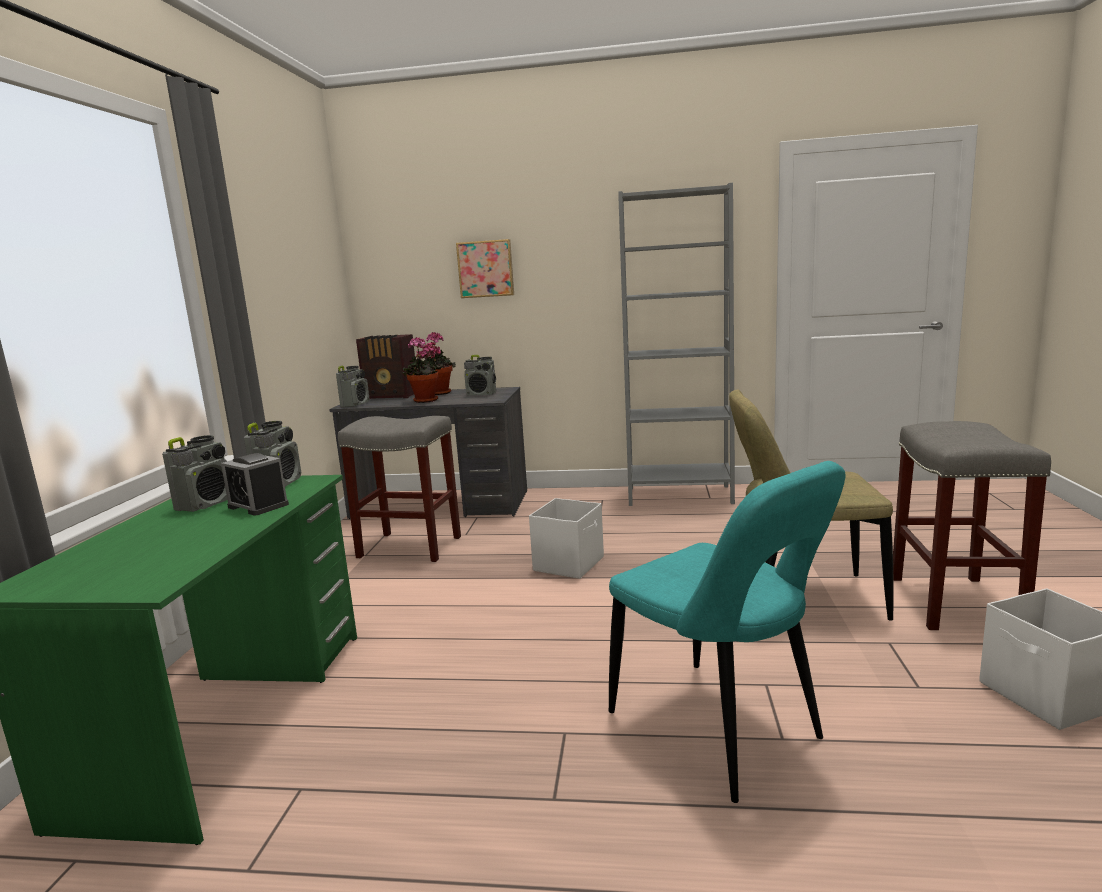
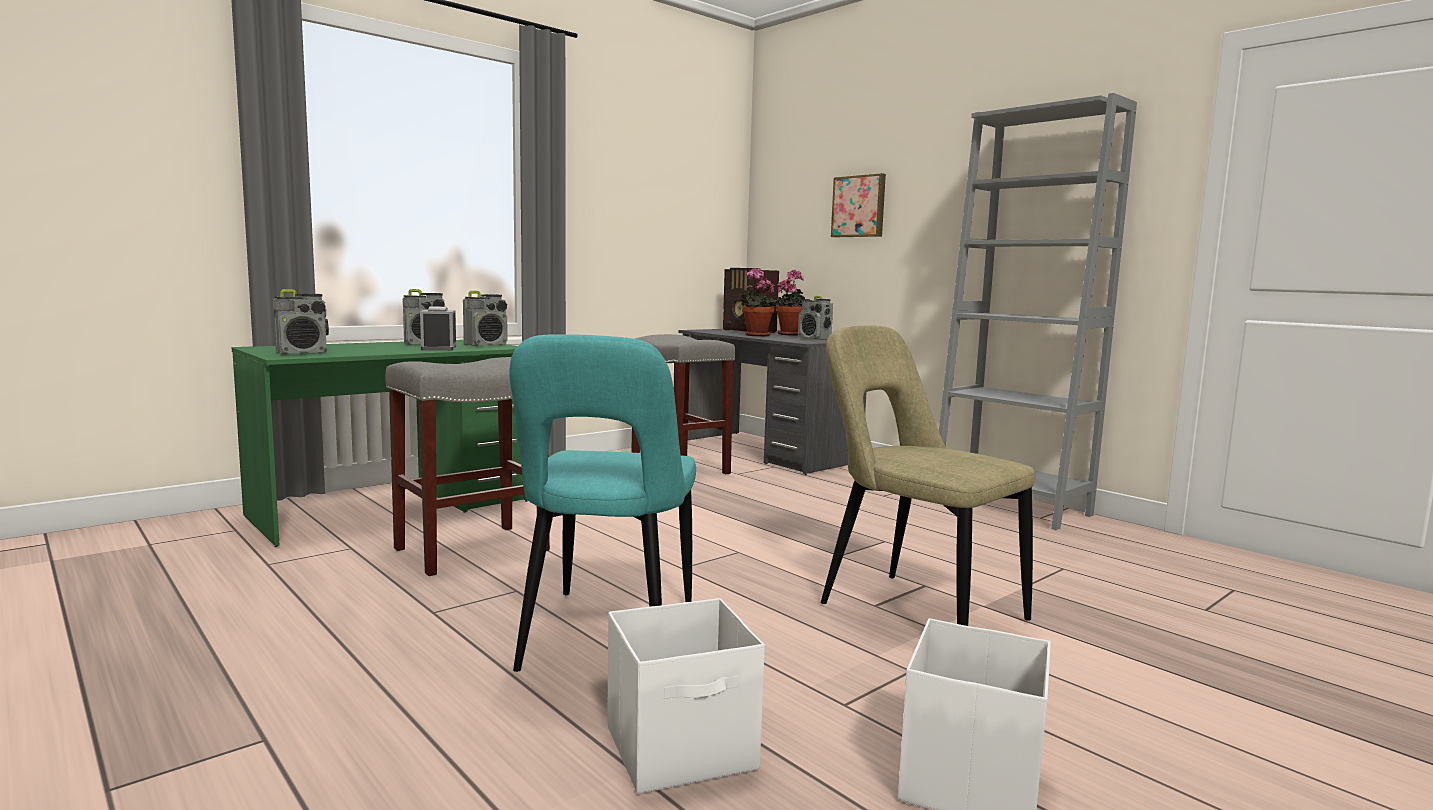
camera: 40 degrees right, 5 degrees down
radio [336,366,369,407] -> radio moved to [273,289,329,354]
white storage box [529,498,604,579] -> white storage box moved to [608,598,765,794]
grey stool [893,421,1051,630] -> grey stool moved to [385,357,550,576]

